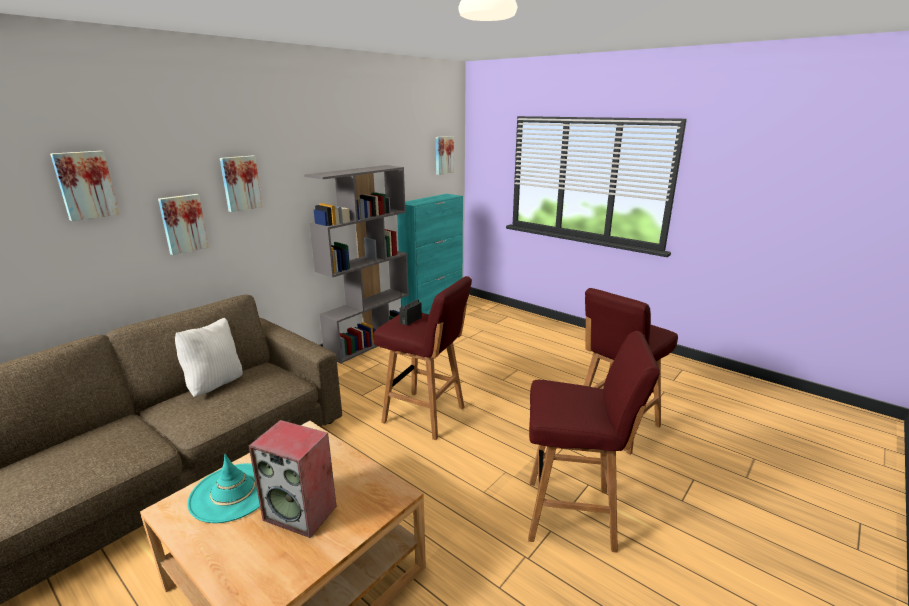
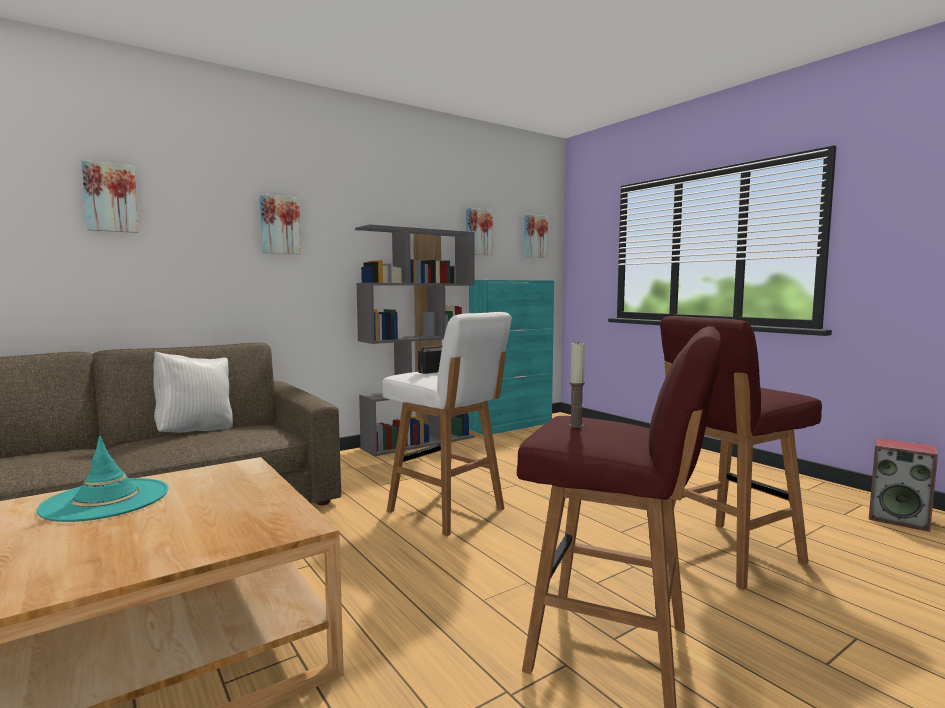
camera: 15 degrees right, 15 degrees down
picture [158,194,209,255] -> picture moved to [466,208,493,256]
speaker [249,420,336,538] -> speaker moved to [869,438,938,532]
red stool [374,276,472,440] -> white stool [382,312,512,536]
none -> candle [569,341,585,428]

